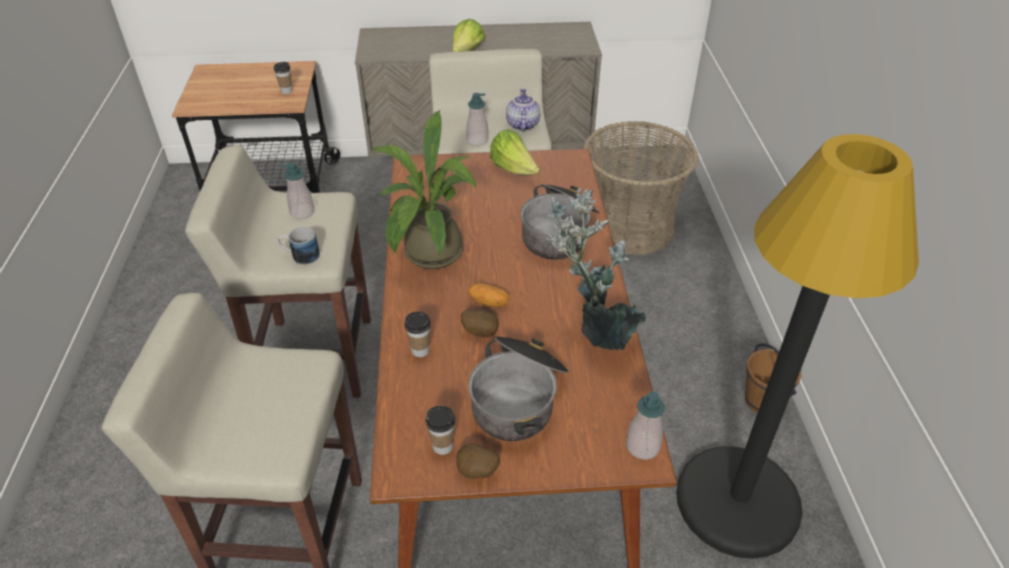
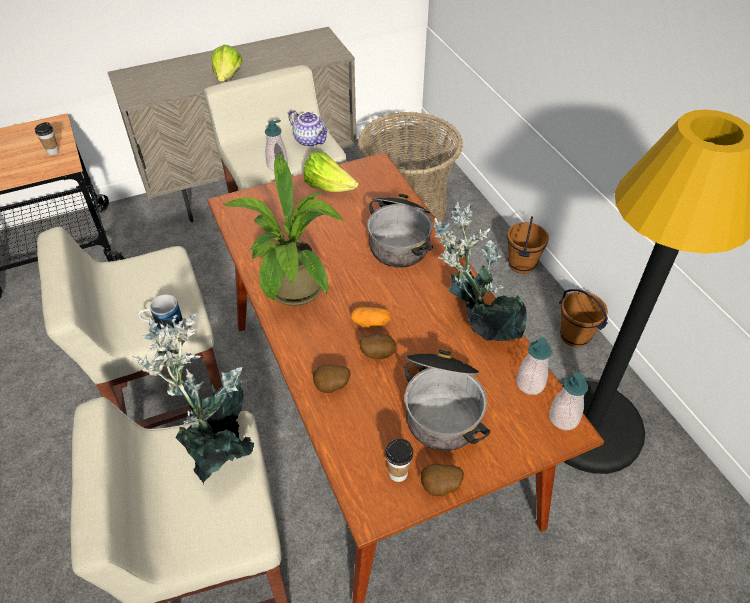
camera: 20 degrees left, 5 degrees up
soap dispenser [281,162,315,219] -> soap dispenser moved to [516,337,552,395]
cup [404,312,431,357] -> potato [313,365,350,393]
teapot [506,88,541,131] -> teapot turned 150 degrees clockwise [289,110,329,147]
none -> potted plant [132,311,255,485]
none -> brown bucket [507,216,549,274]

